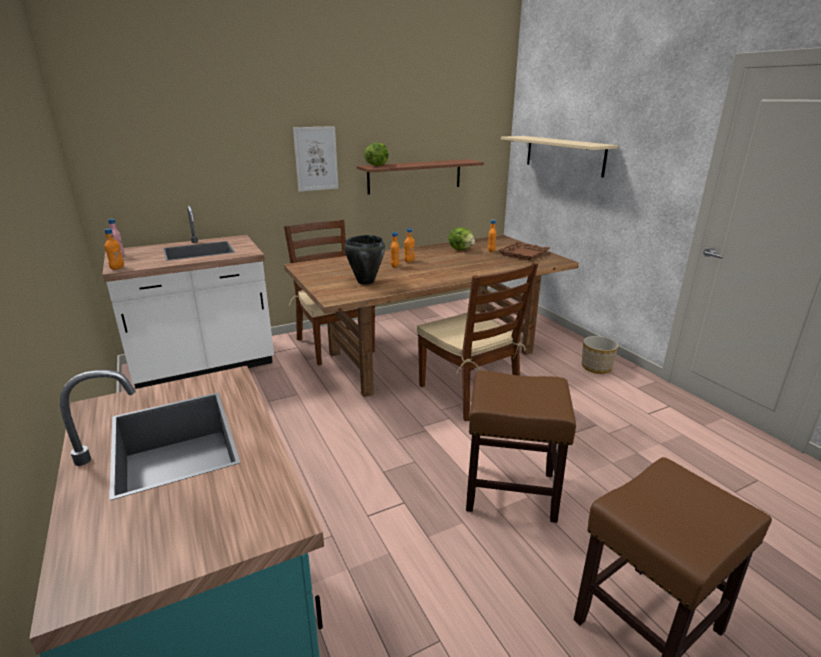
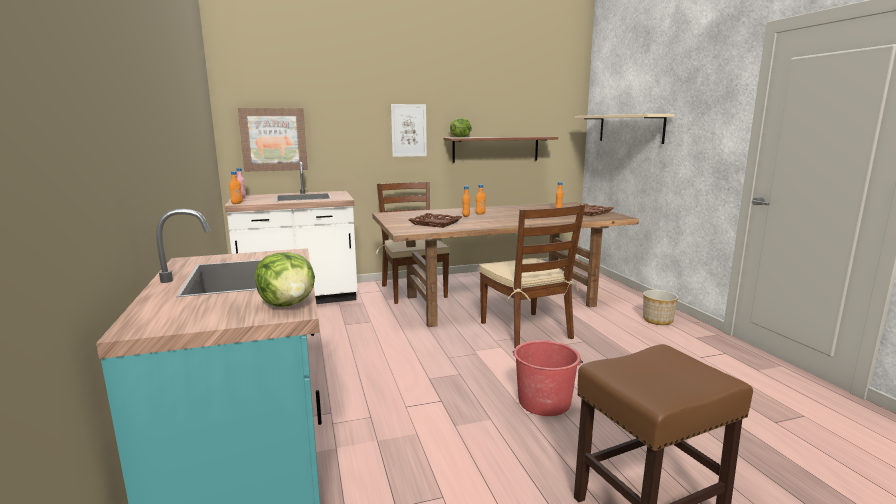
camera: 10 degrees right, 10 degrees down
black cooking pot [344,235,385,285] -> brown tray [408,213,462,228]
lettuce [448,227,475,250] -> lettuce moved to [255,253,315,307]
brown stool [466,371,576,523] -> red bucket [513,340,583,416]
none -> picture [238,108,308,172]

